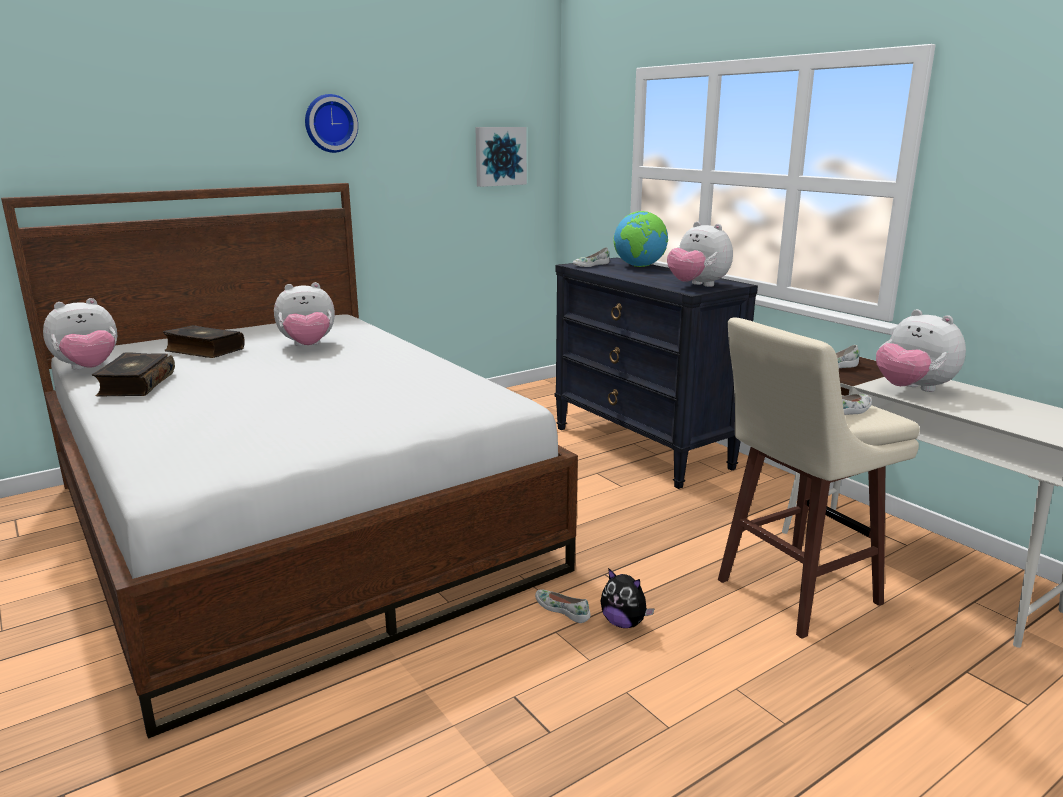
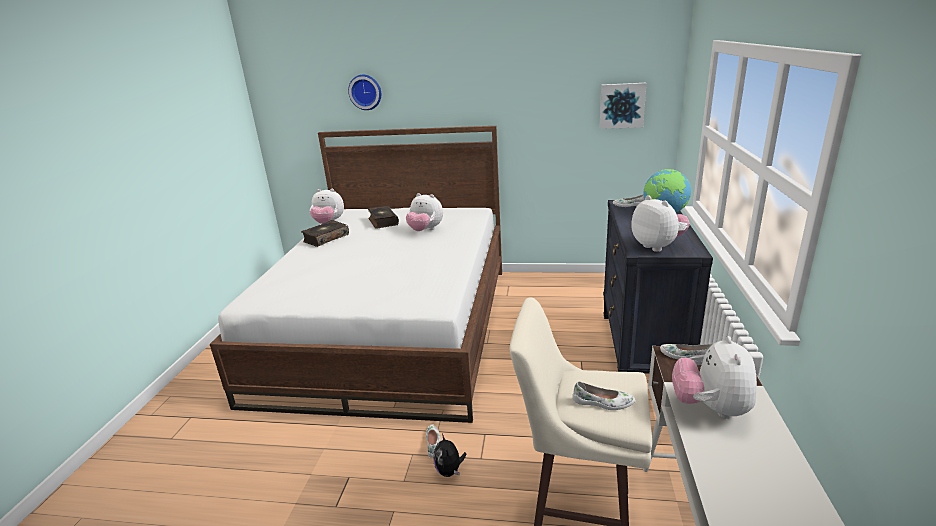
camera: 45 degrees right, 5 degrees up
wall clock [305,94,358,153] -> wall clock moved to [348,75,381,110]
plush toy [667,221,733,287] -> plush toy turned 150 degrees clockwise [631,195,690,252]

